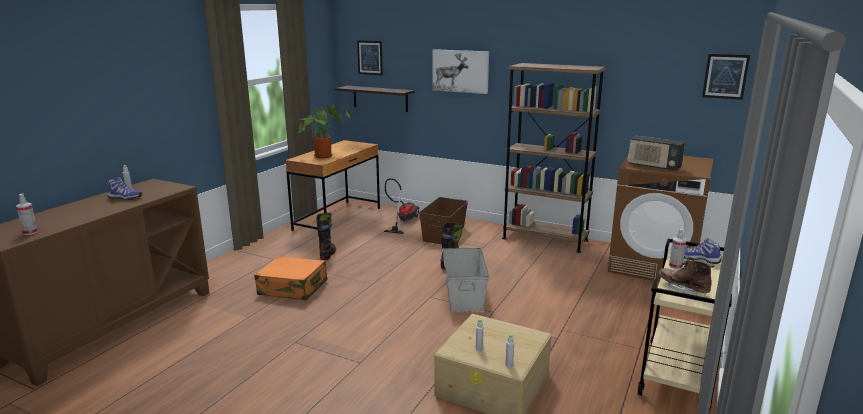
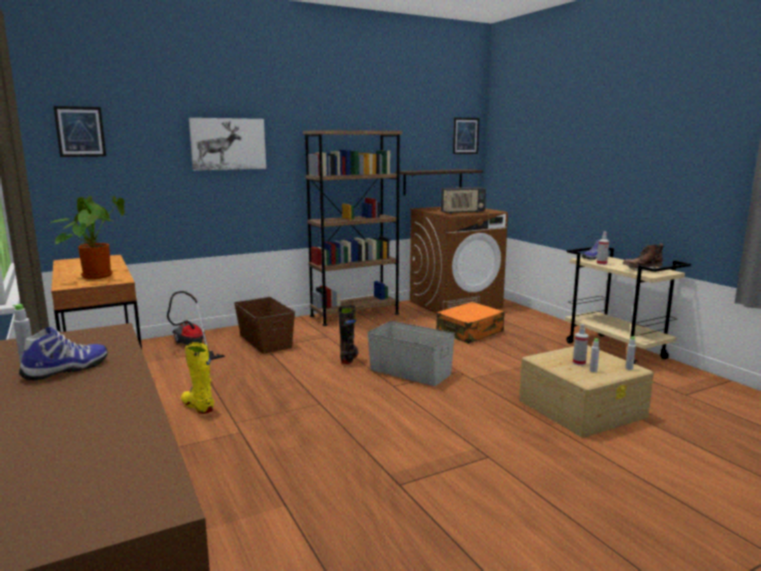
camera: 55 degrees left, 5 degrees down
spray bottle [16,193,38,235] -> spray bottle moved to [573,324,588,366]
orange suitcase [254,256,327,300] -> orange suitcase moved to [436,302,504,344]
black boot [316,213,336,260] -> yellow boot [181,342,214,414]
shelf [335,86,415,112] -> shelf moved to [396,169,483,196]

